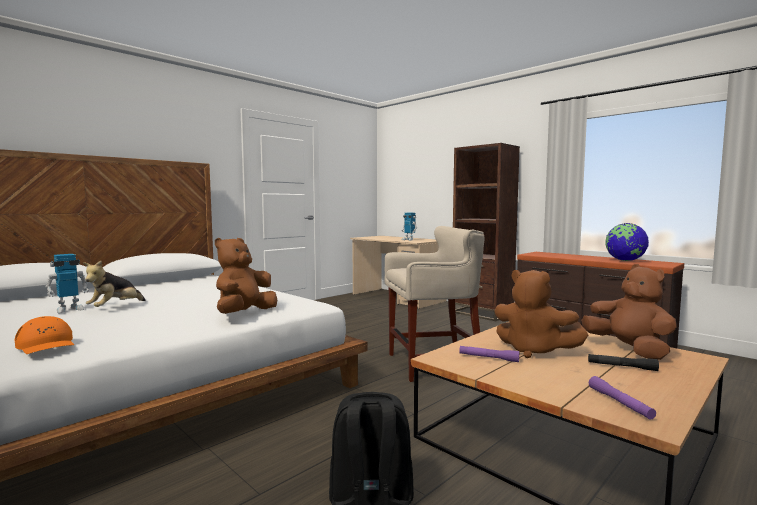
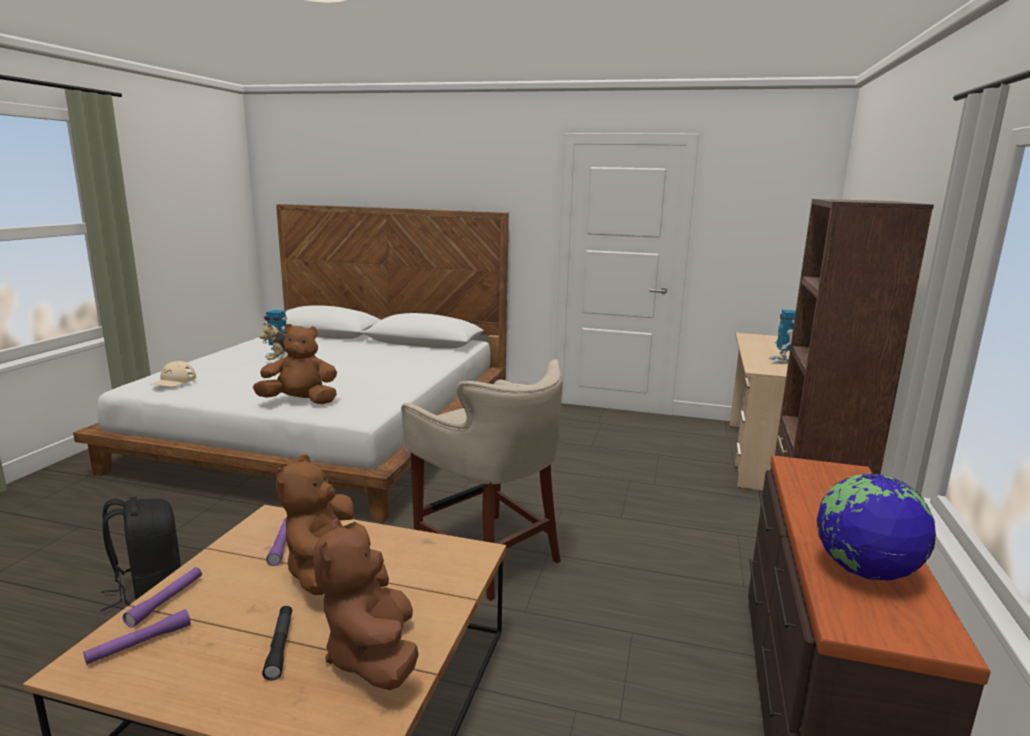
camera: 60 degrees right, 10 degrees up
orange cap [15,316,74,354] -> beige cap [152,361,196,387]
brown plush toy [581,264,677,360] -> brown plush toy turned 135 degrees clockwise [313,518,419,690]
none -> purple flashlight [123,567,202,627]

